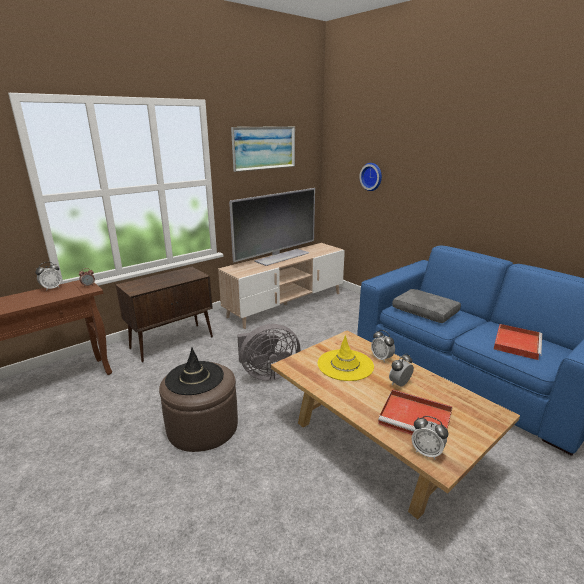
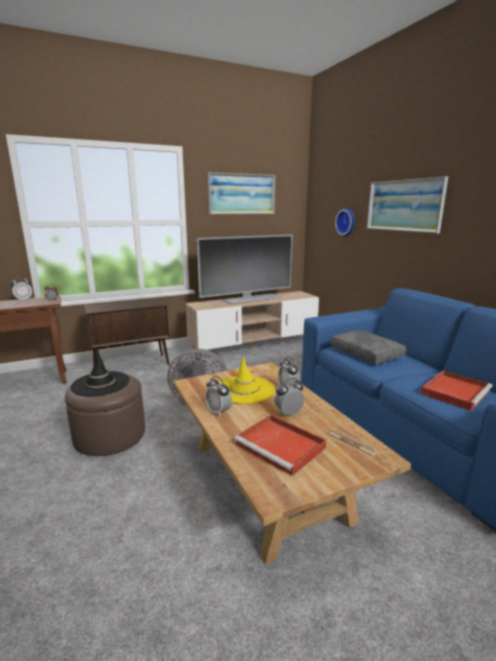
camera: 15 degrees right, 5 degrees down
alarm clock [412,416,449,460] -> alarm clock moved to [205,376,232,417]
none -> newspaper [327,429,379,458]
none -> picture [367,176,448,234]

